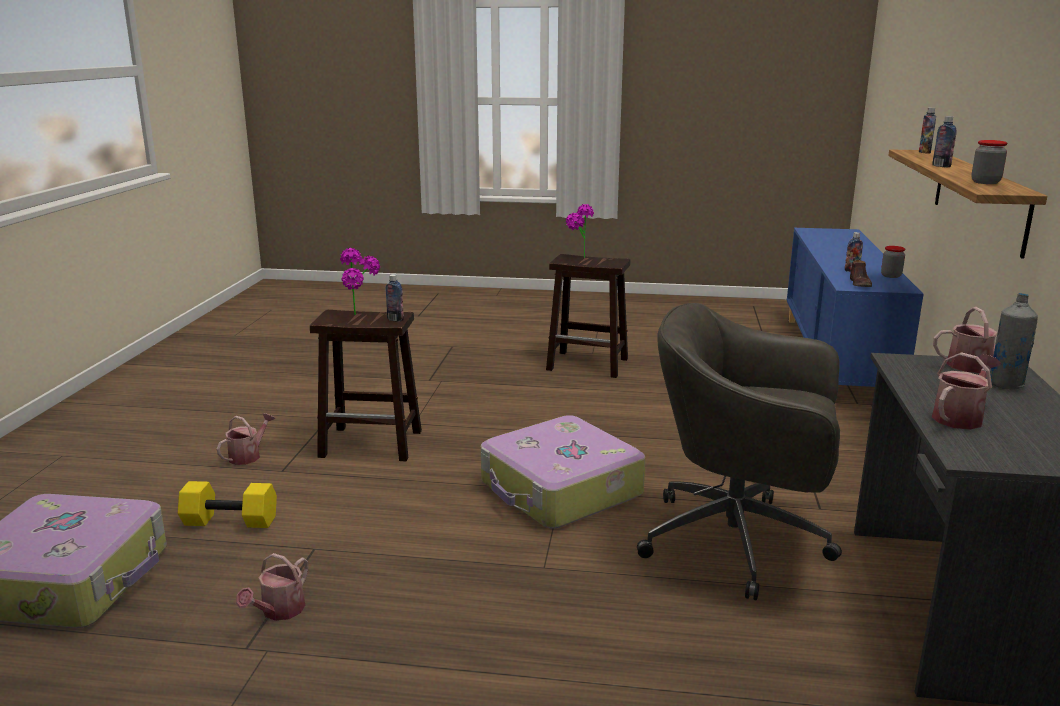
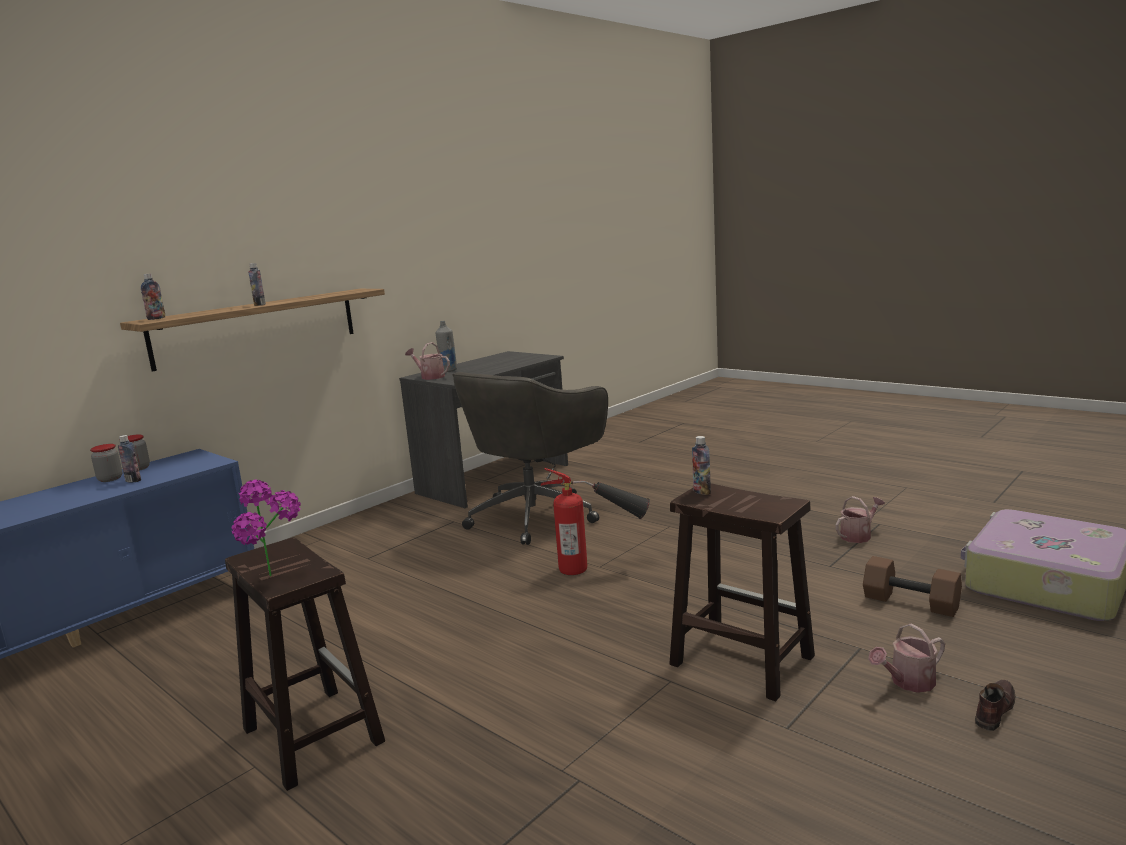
camera: 145 degrees left, 5 degrees down
yellow dumbbell [178,481,277,528] -> brown dumbbell [863,556,962,617]
potted plant [340,248,380,315] -> none
suitcase [481,415,646,529] -> fire extinguisher [541,468,650,575]
grey office chair [637,303,842,600] -> grey office chair turned 75 degrees clockwise [452,372,608,545]
brown shoe [850,260,872,287] -> brown shoe moved to [975,680,1015,731]
watering can [932,352,1001,430] -> none
jar [971,140,1007,184] -> jar moved to [90,444,122,482]

